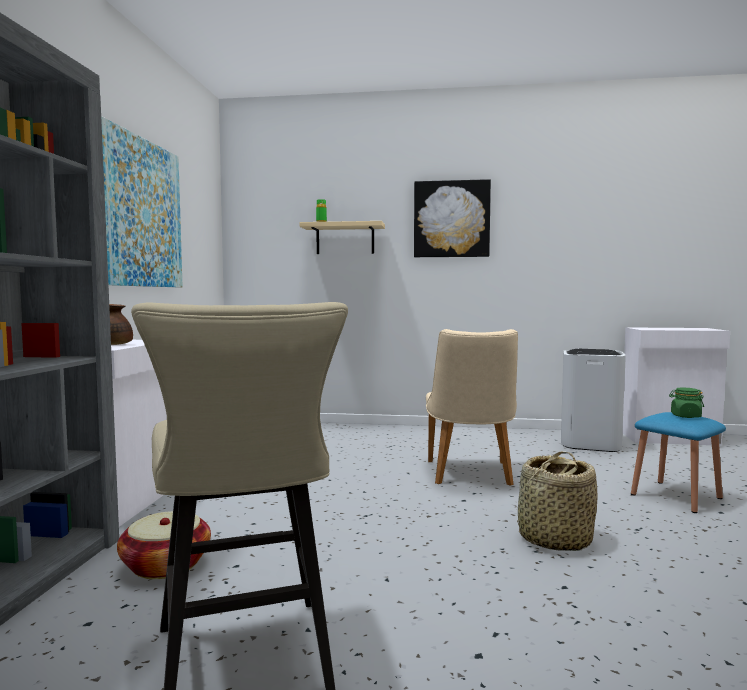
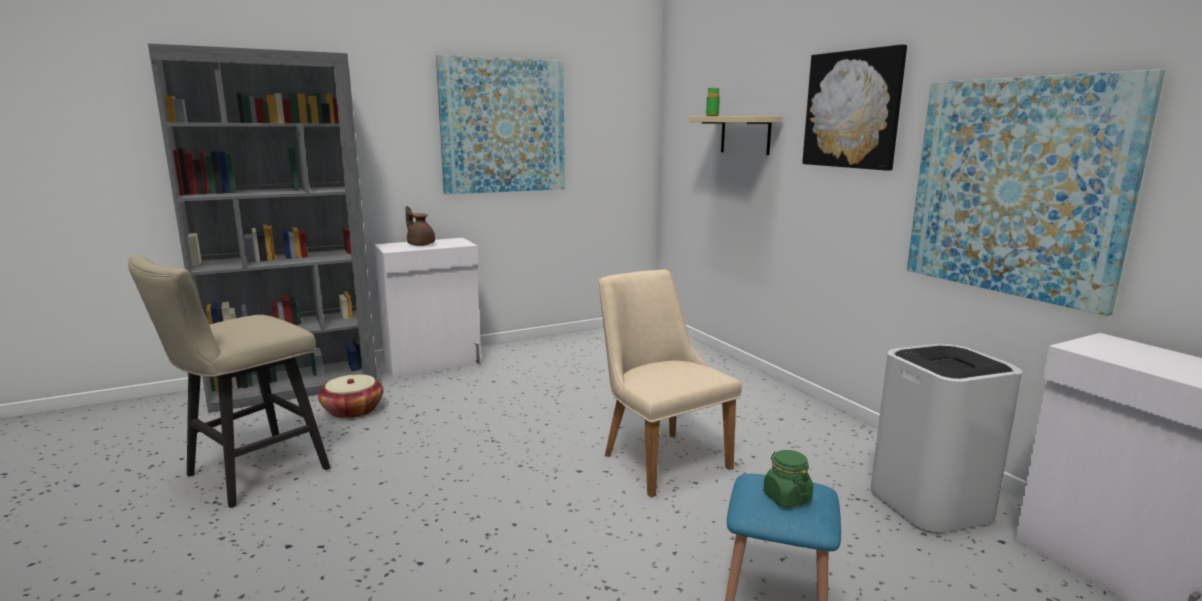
camera: 55 degrees right, 10 degrees up
beige chair [426,329,518,486] -> beige chair turned 90 degrees clockwise [599,269,742,497]
basket [517,451,597,551] -> none
none -> picture [907,69,1165,316]

